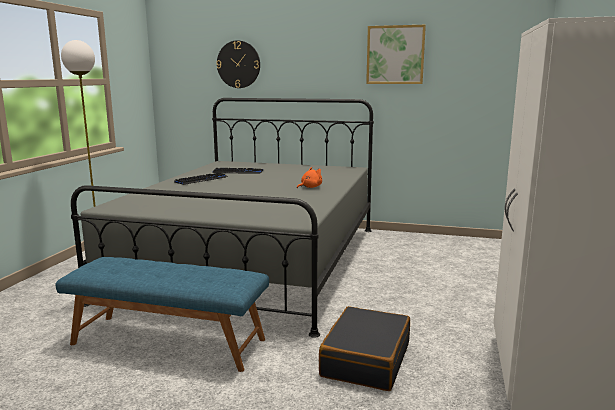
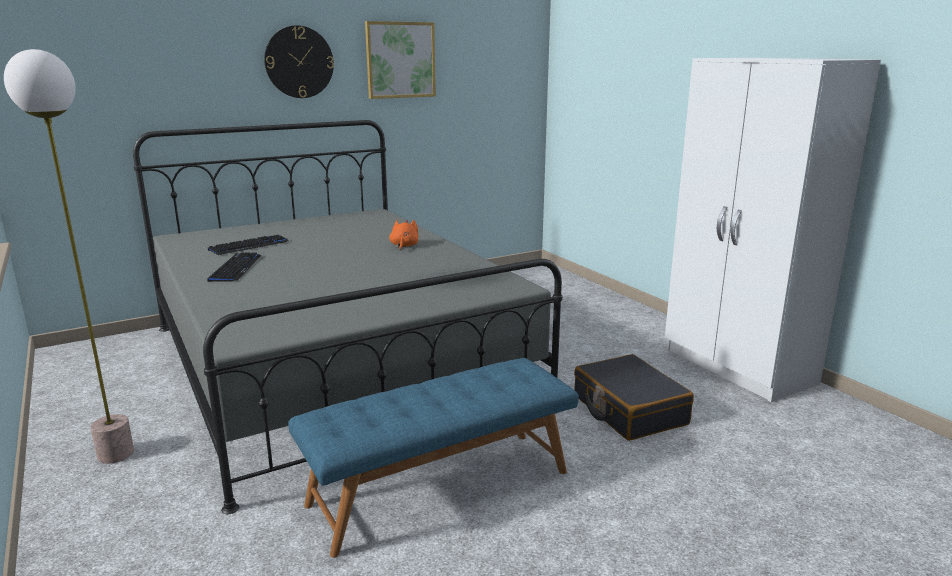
camera: 45 degrees left, 5 degrees up
wall clock [216,40,260,88] -> wall clock moved to [264,25,334,98]

